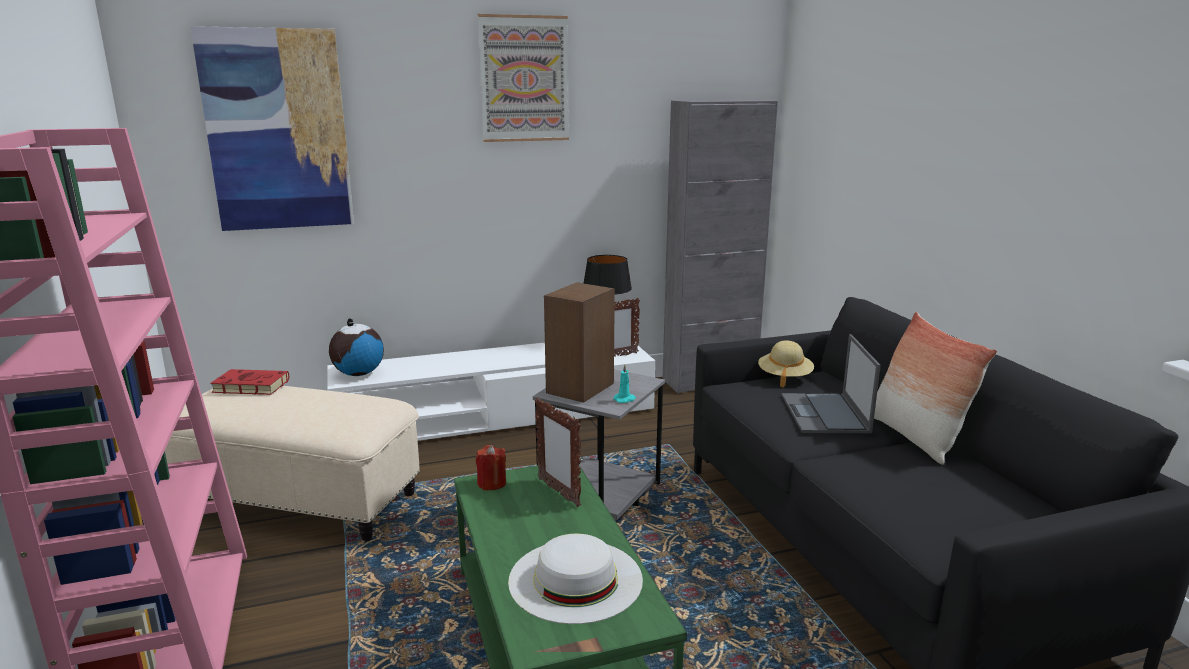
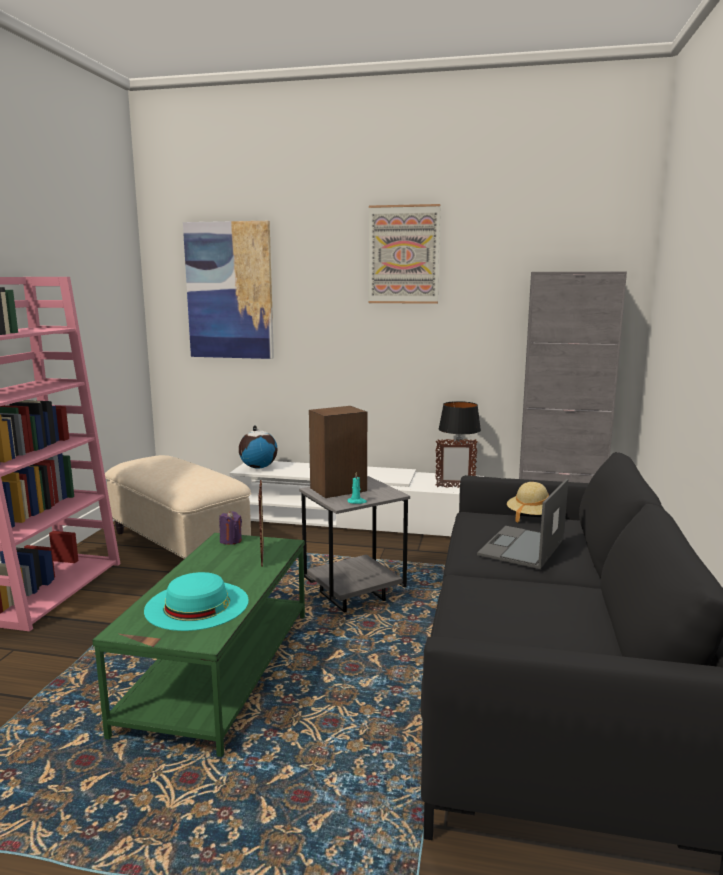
camera: 30 degrees right, 5 degrees down
red book [210,369,289,395] -> none
red candle [476,445,506,490] -> purple candle [219,511,242,545]
white hat [508,534,643,624] -> turquoise hat [144,572,249,631]
pillow [874,312,997,465] -> none

